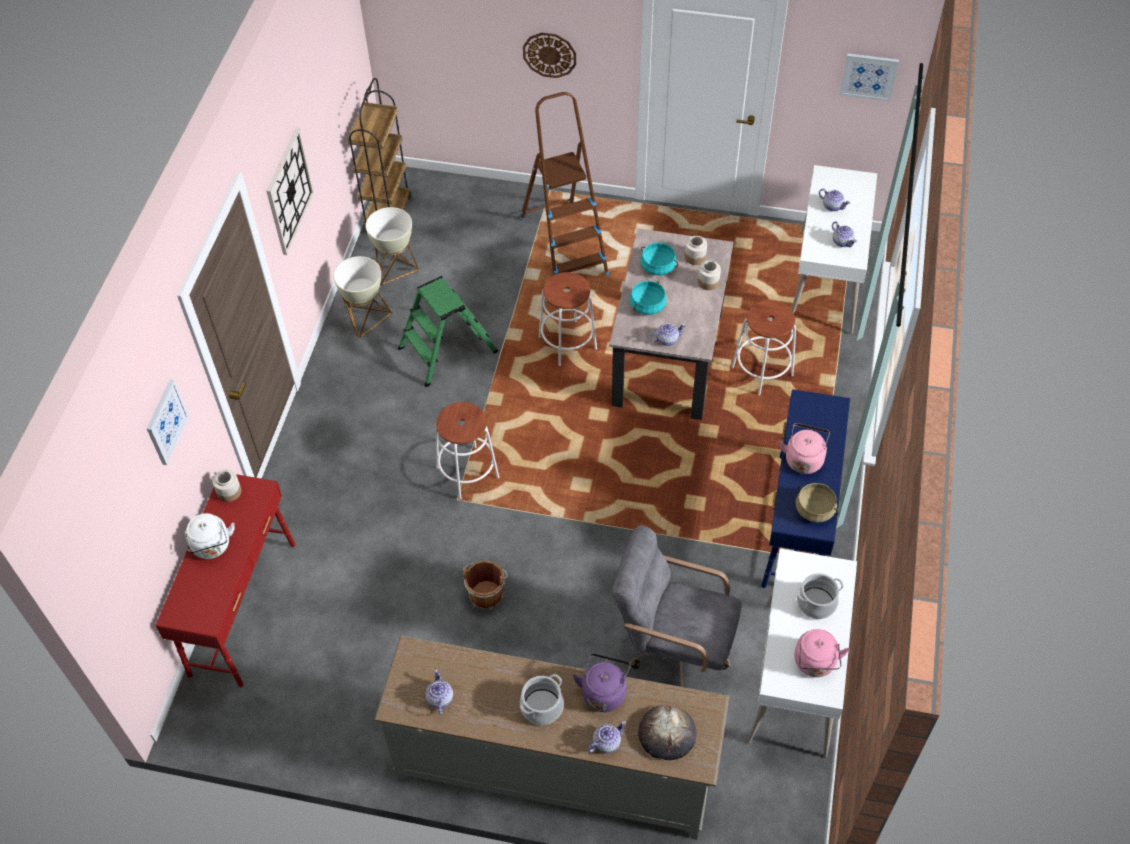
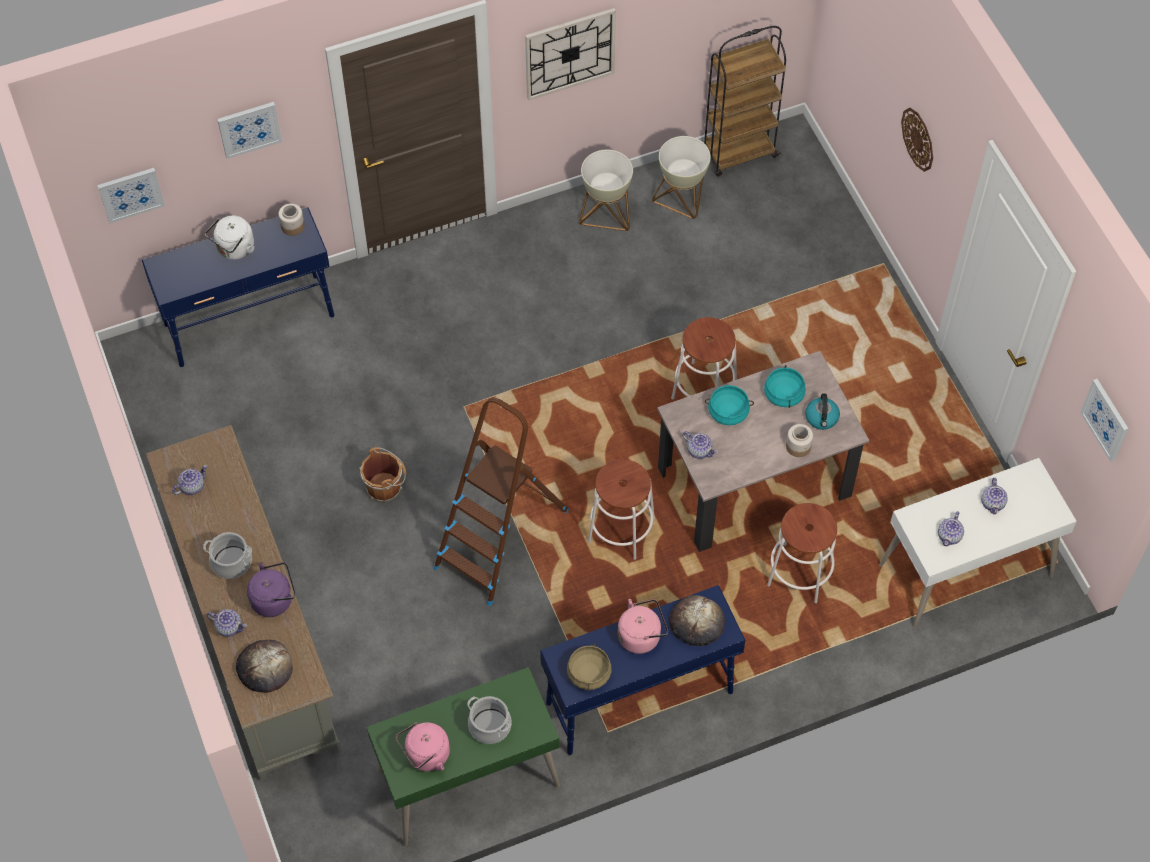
camera: 55 degrees right, 5 degrees up
red console table [155,474,296,687] -> blue console table [142,207,335,367]
green step ladder [398,276,498,387] -> none
white stool [435,402,499,499] -> white stool moved to [588,459,655,560]
brown step ladder [520,92,609,275] -> brown step ladder moved to [434,398,569,606]
grey office chair [612,525,742,687] -> none
jar [685,236,707,265] -> kettle [805,393,840,430]
white desk [747,548,857,758] -> green desk [367,667,560,846]
none -> picture [97,168,165,223]
none -> bread [670,595,725,646]

